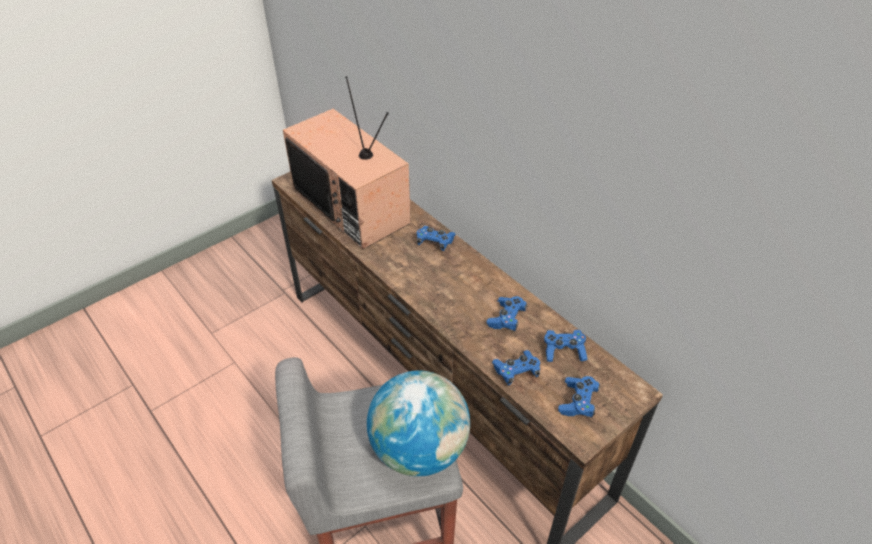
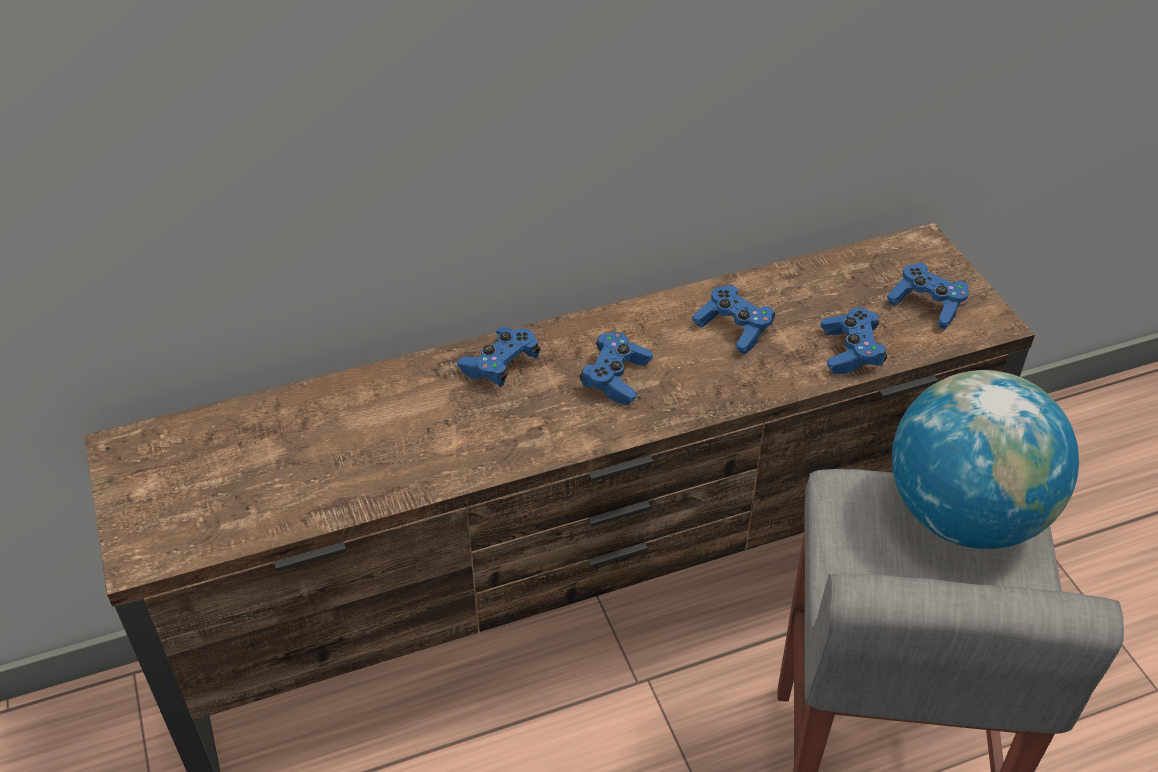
camera: 70 degrees left, 0 degrees up
television [283,76,411,250] -> none
blue game controller [544,330,587,362] -> blue game controller moved to [580,332,653,405]

